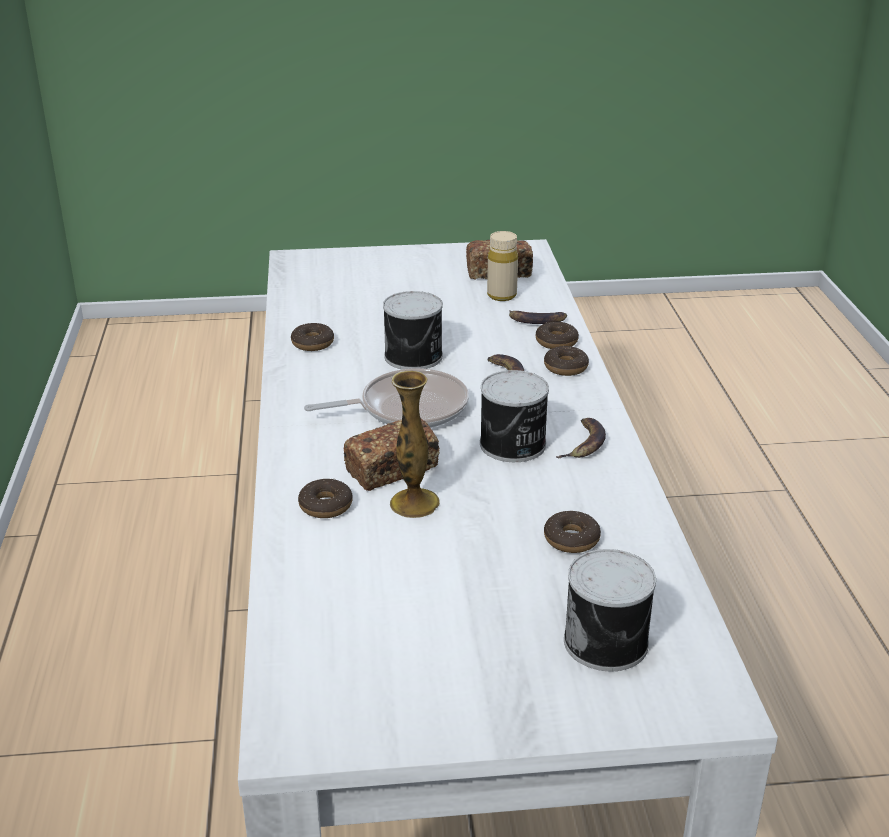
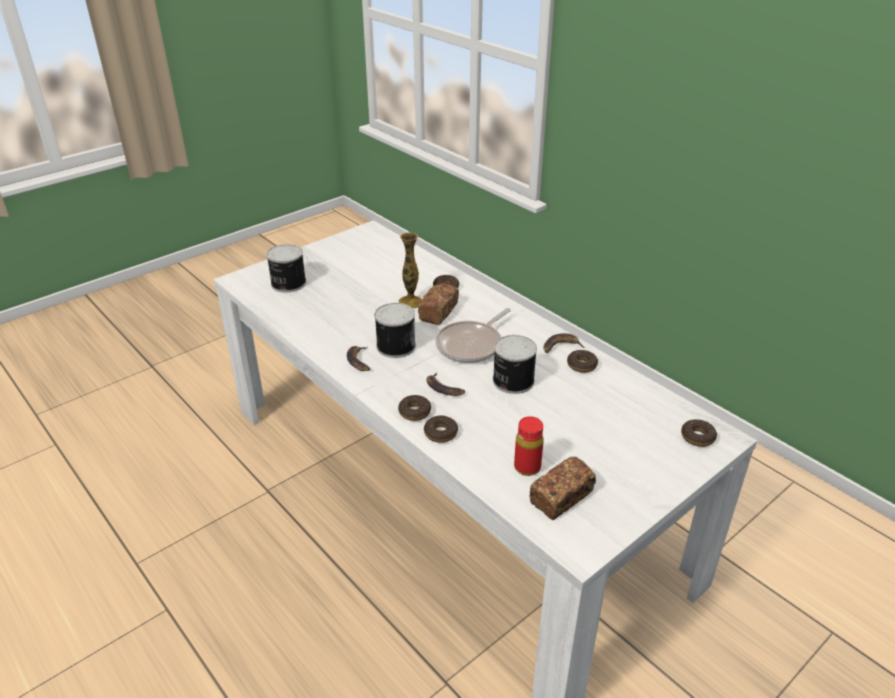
camera: 145 degrees right, 5 degrees up
beige bottle [487,231,518,301] -> red bottle [514,416,544,476]
banana [509,310,567,324] -> banana moved to [543,333,585,353]
donut [544,511,601,553] -> donut moved to [681,419,717,447]

